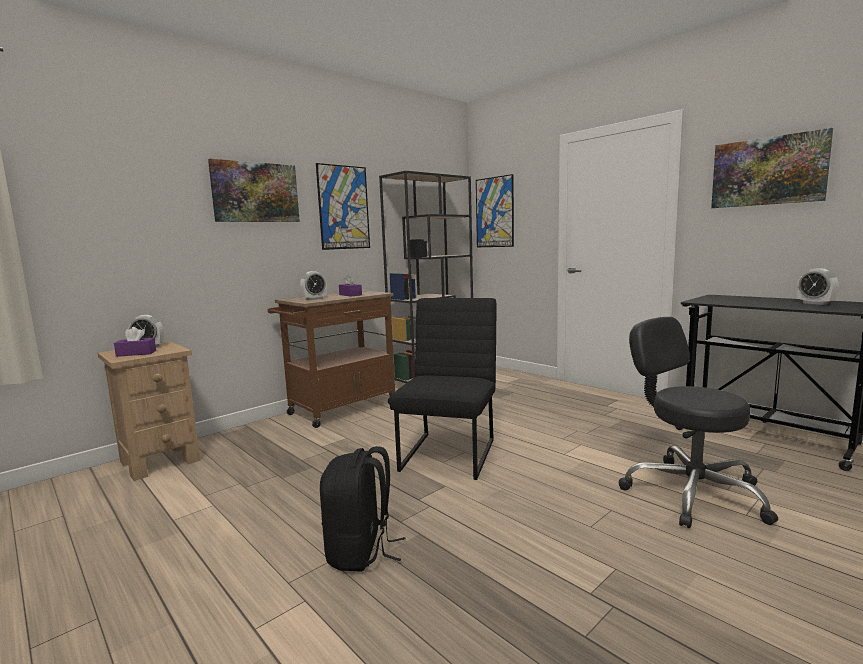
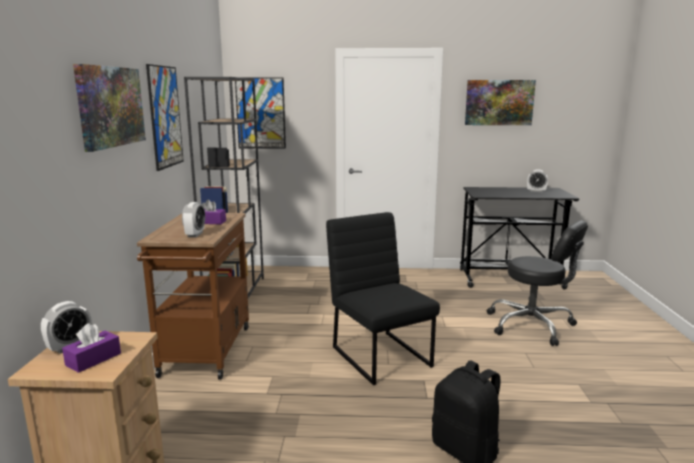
camera: 45 degrees left, 5 degrees up
black office chair [619,317,778,528] -> black office chair turned 150 degrees counterclockwise [487,220,588,346]

